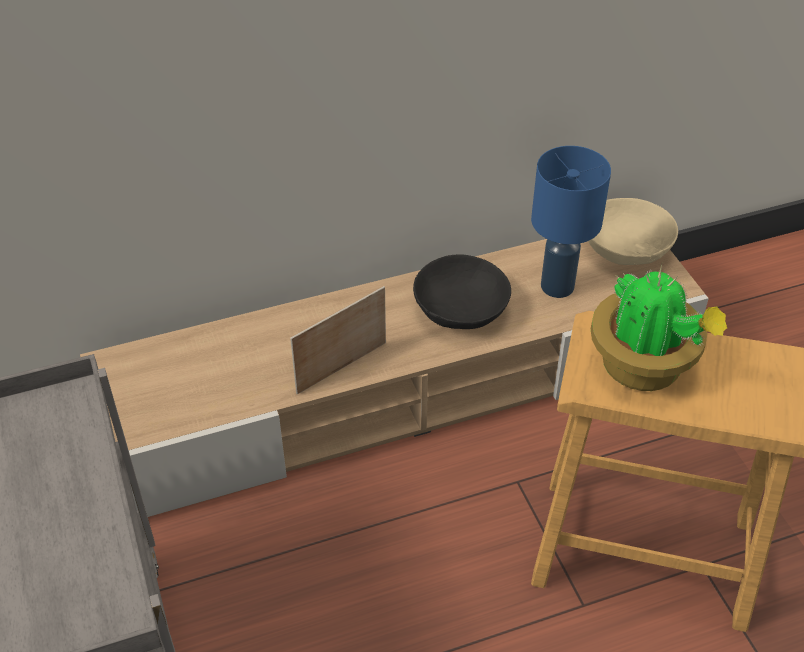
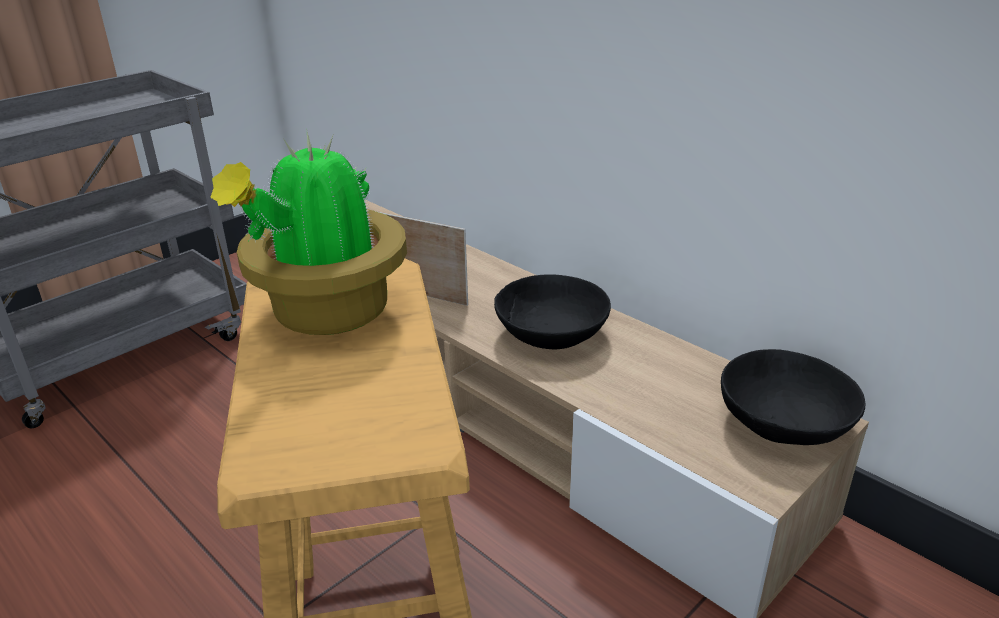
camera: 65 degrees right, 15 degrees down
blue table lamp [531,146,611,298] -> none
beige bowl [588,198,678,265] -> black bowl [721,349,865,445]

